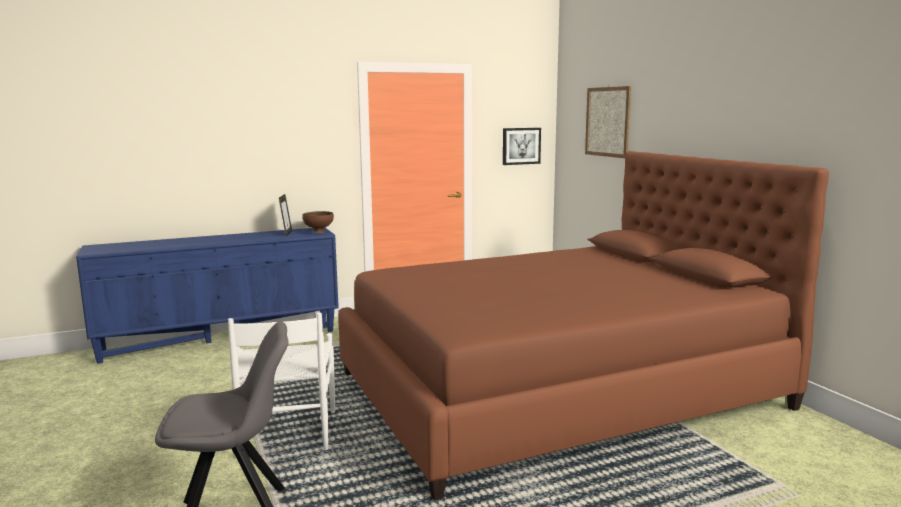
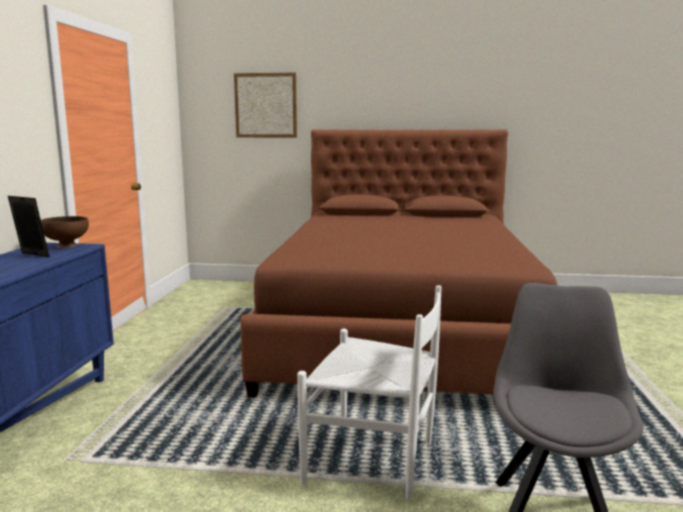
camera: 60 degrees left, 0 degrees up
picture [503,128,541,165] -> none

